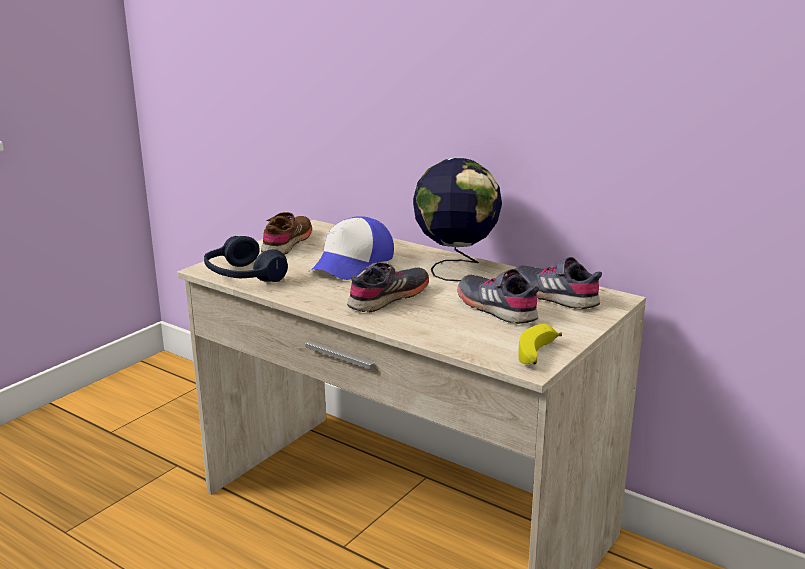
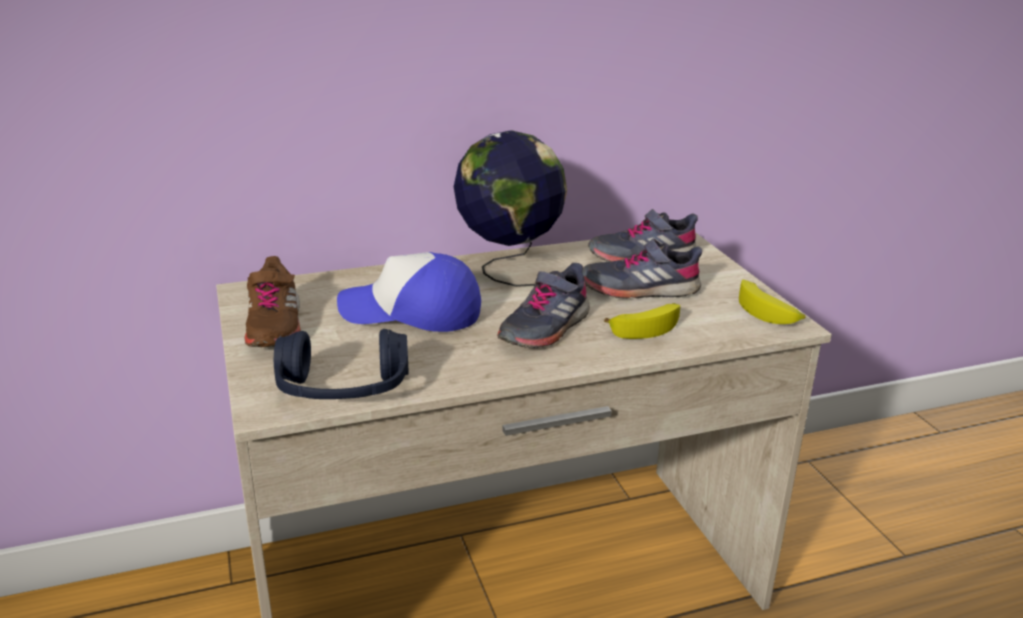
camera: 55 degrees left, 5 degrees up
brown shoe [261,212,312,255] -> brown shoe turned 150 degrees counterclockwise [245,256,301,347]
cap [311,216,394,280] -> cap turned 120 degrees clockwise [337,252,481,332]
grey shoe [347,262,429,312] -> grey shoe turned 135 degrees counterclockwise [497,263,590,348]
none -> banana [604,303,680,339]

